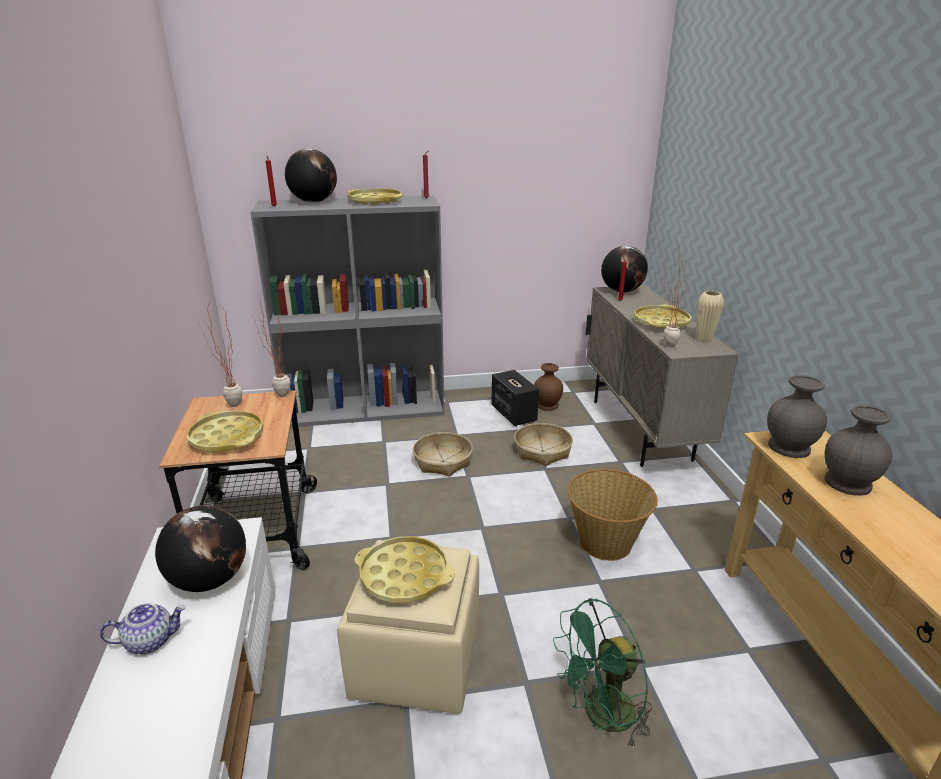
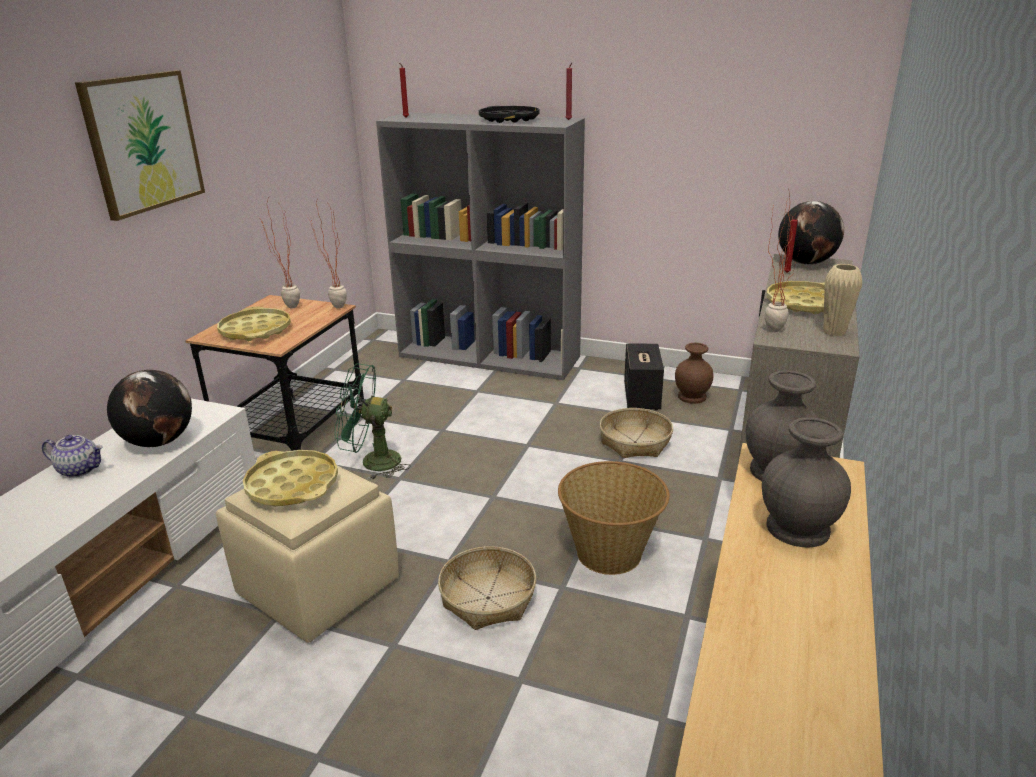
camera: 30 degrees right, 0 degrees up
globe [285,149,337,203] -> none
yellow tray [347,188,403,205] -> black tray [479,106,539,123]
basket [413,432,473,477] -> basket moved to [438,546,536,630]
green fan [553,598,652,750] -> green fan moved to [335,363,411,480]
none -> picture [75,70,205,221]

